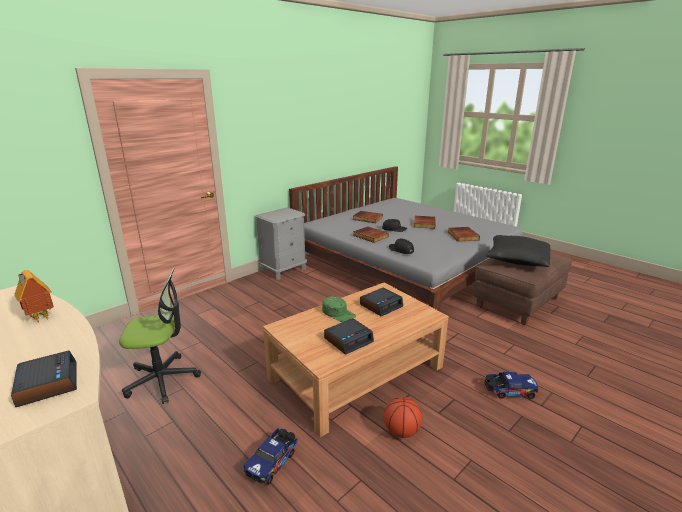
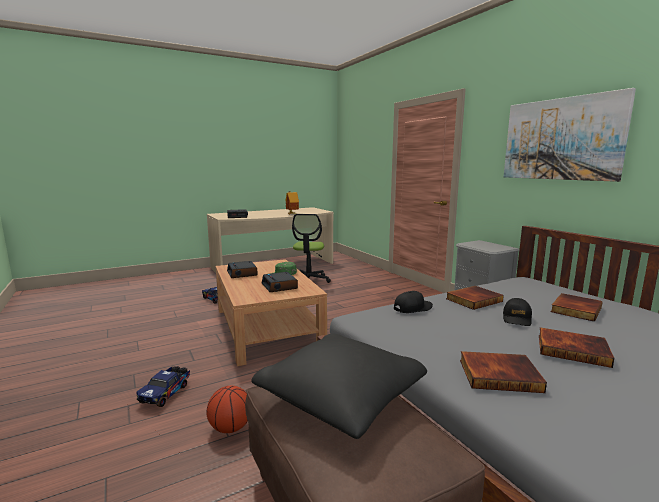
camera: 105 degrees right, 10 degrees down
basketball [384,397,423,438] -> basketball moved to [206,386,248,433]
none -> picture [504,88,636,182]

